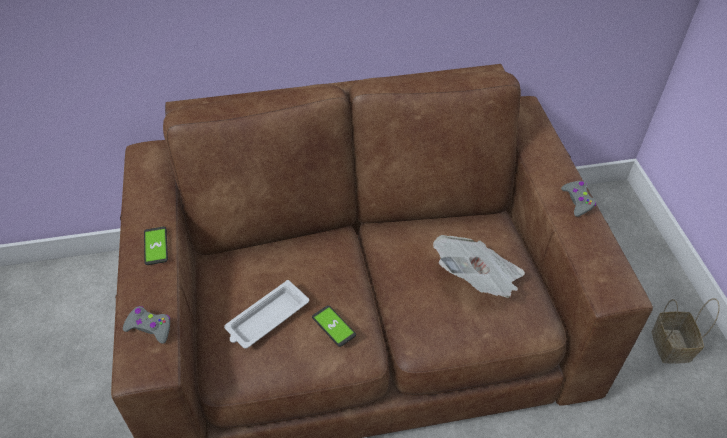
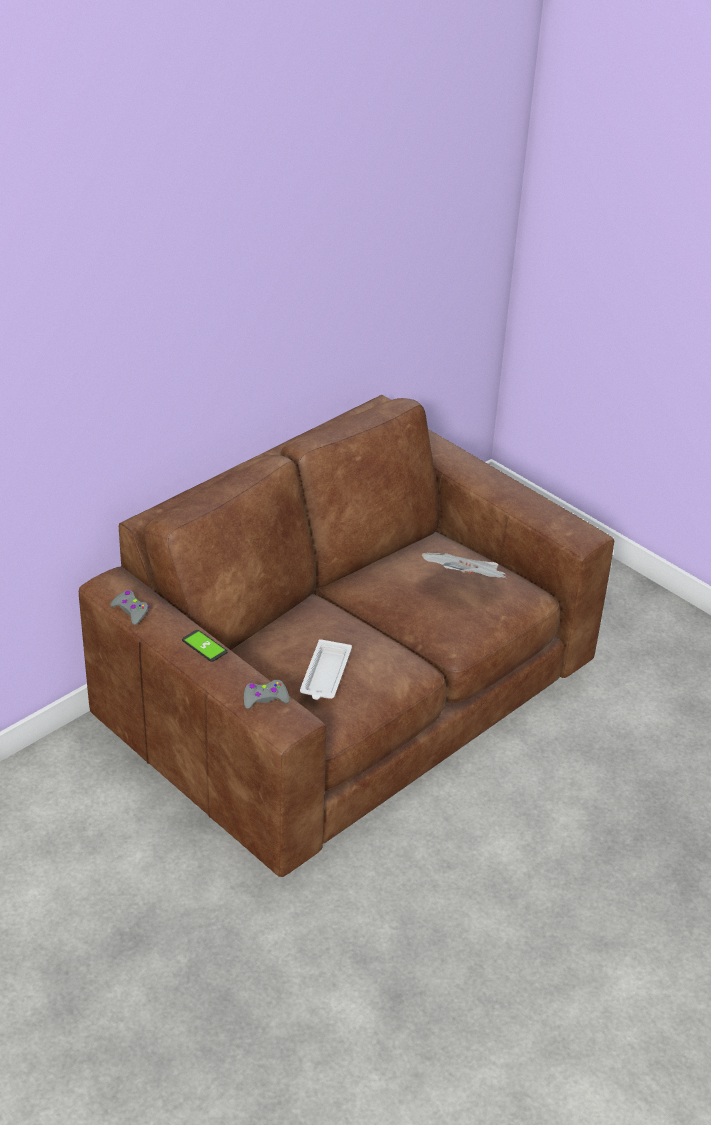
camera: 35 degrees left, 10 degrees down
phone [312,306,356,347] -> none
grey game controller [561,181,596,217] -> grey game controller moved to [110,590,149,625]
basket [652,298,720,364] -> none

